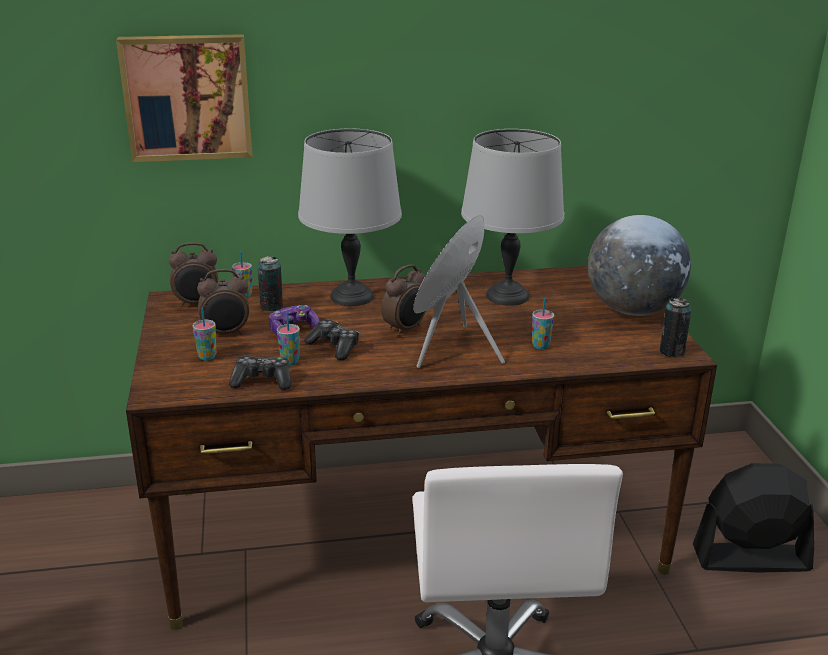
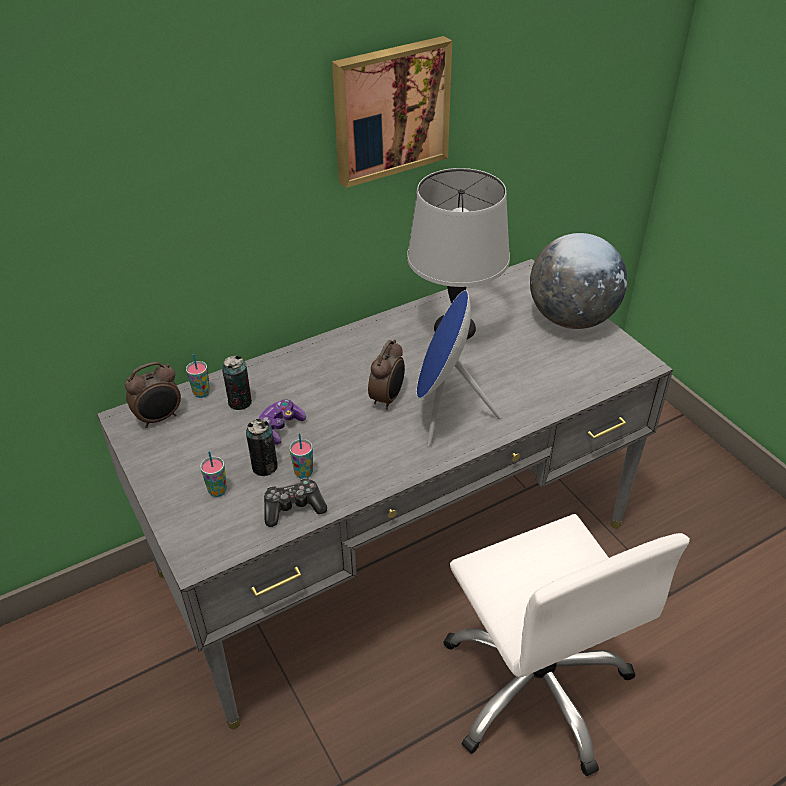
camera: 20 degrees left, 15 degrees up
picture [116,34,252,162] -> picture moved to [332,36,452,188]
brown desk [126,266,717,630] -> grey desk [97,259,673,729]
alarm clock [197,269,249,335] -> none
grey table lamp [298,129,402,306] -> none
game controller [304,320,359,360] -> none
cup [532,298,554,349] -> none
can [659,298,692,358] -> can moved to [246,419,278,476]
black fan [693,463,814,573] -> none

